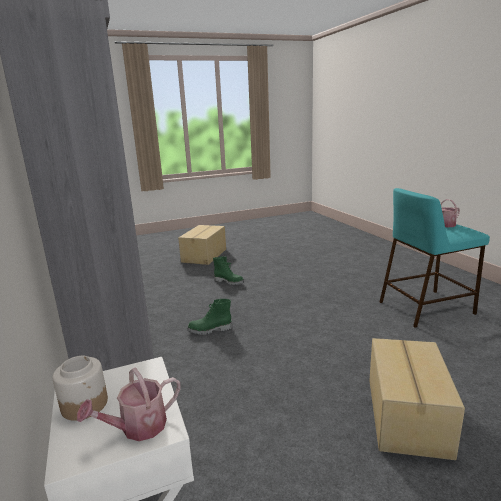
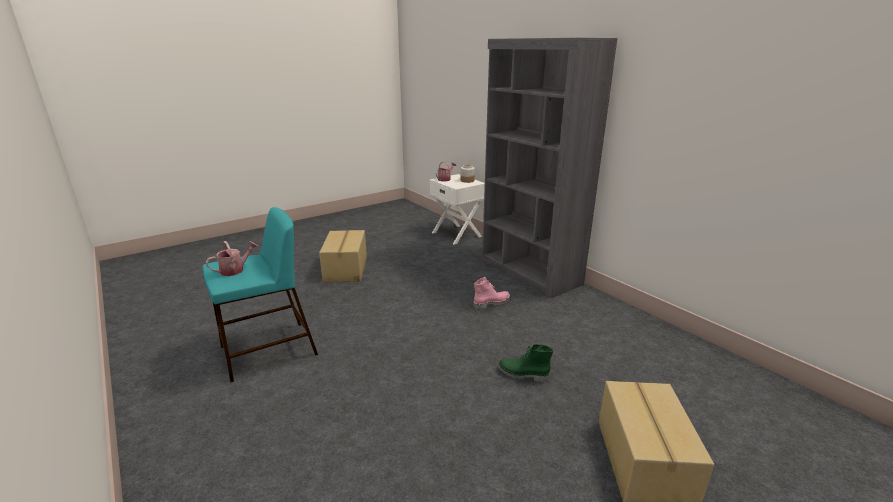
camera: 165 degrees right, 5 degrees up
green boot [187,299,232,335] -> pink boot [474,277,510,310]

